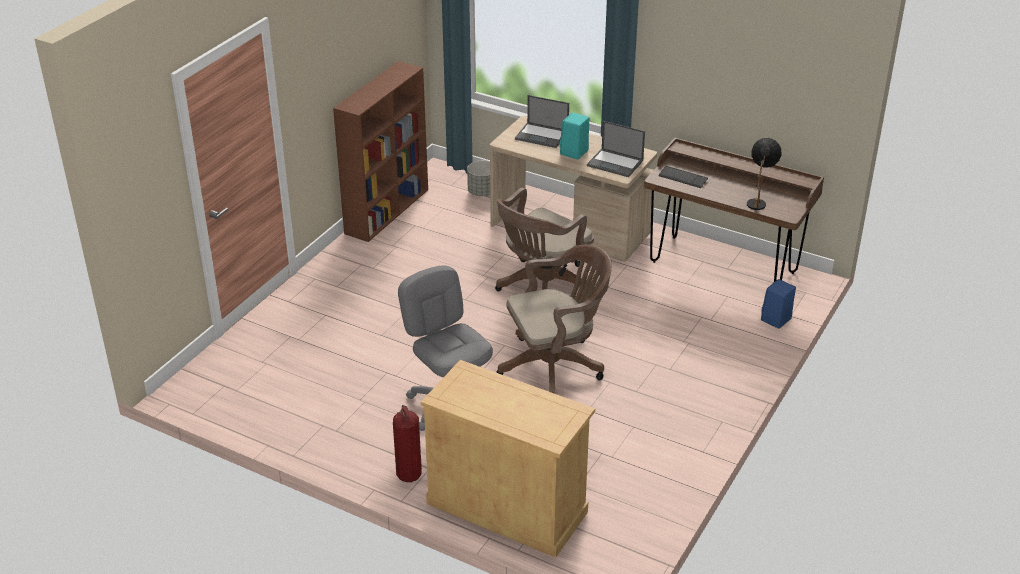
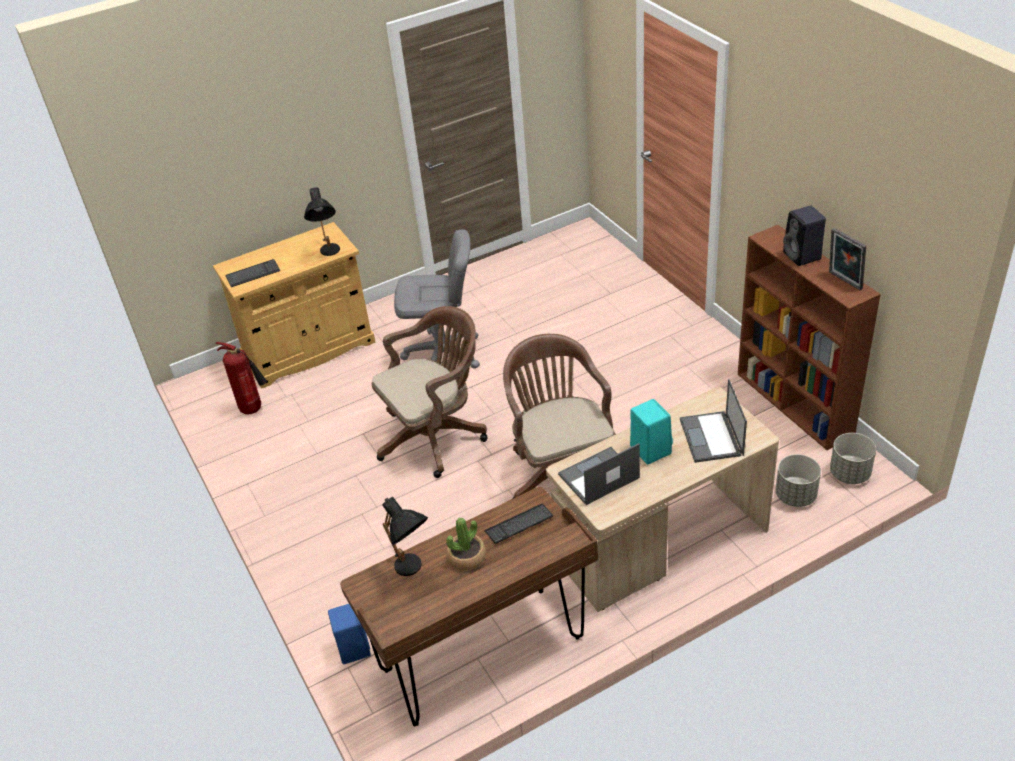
camera: 125 degrees right, 5 degrees up
fire extinguisher [393,405,422,482] -> fire extinguisher moved to [215,342,267,415]
brown office chair [496,245,612,394] -> brown office chair turned 135 degrees counterclockwise [372,306,488,478]
laptop [515,95,569,148] -> laptop turned 60 degrees counterclockwise [680,379,747,463]
none -> keyboard [226,259,280,287]
none -> black table lamp [304,187,340,256]
none -> potted plant [446,518,486,571]
none -> black speaker [783,205,826,266]
none -> picture frame [829,228,866,290]
none -> grey planter [830,433,876,484]

